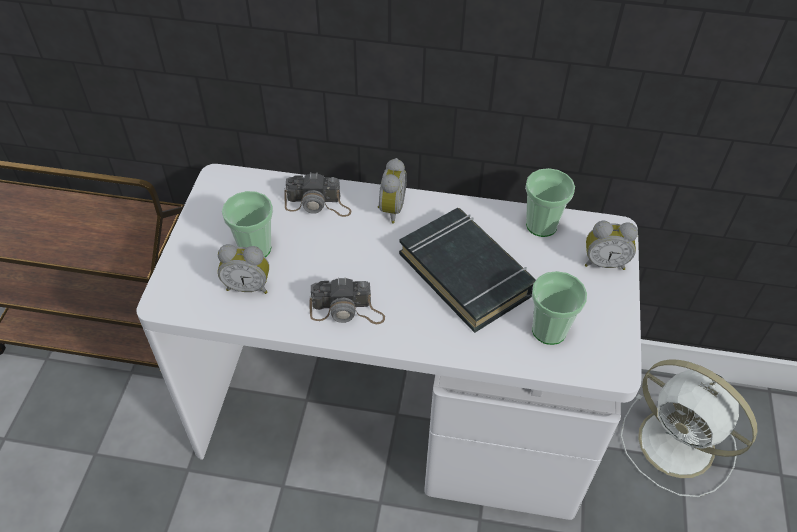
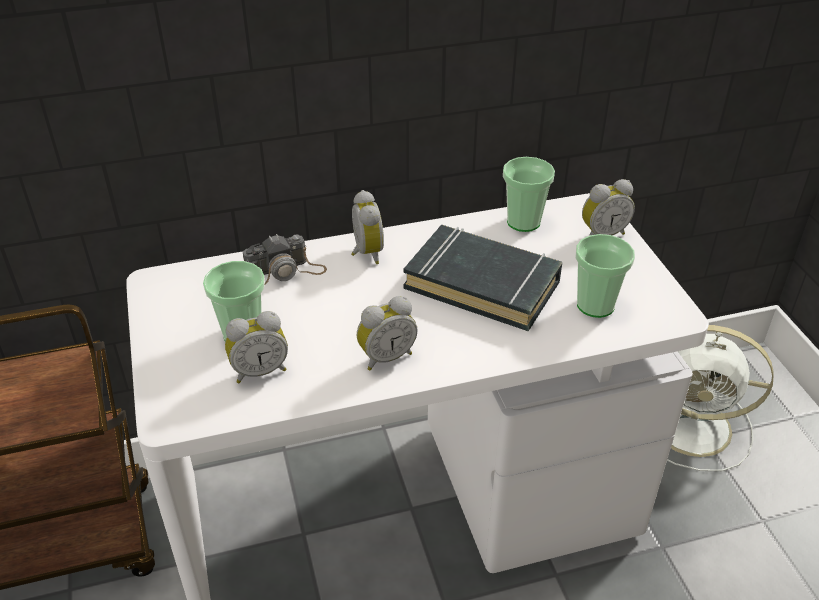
camera: 25 degrees left, 10 degrees down
camera [309,277,385,324] -> alarm clock [357,296,418,371]

